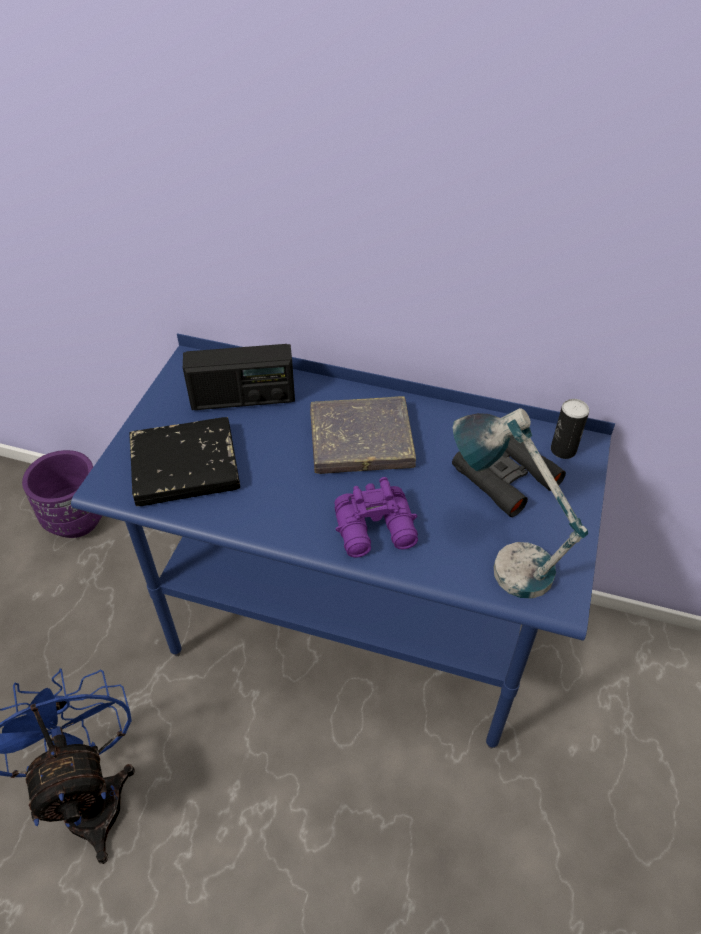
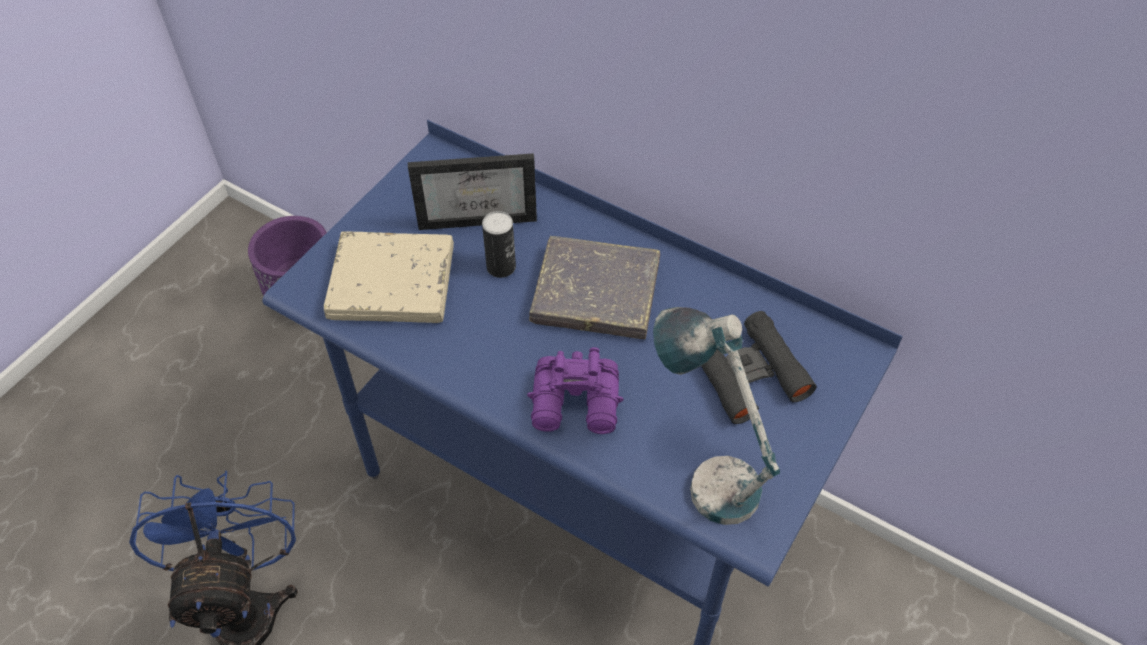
camera: 15 degrees right, 5 degrees up
black book [129,417,240,506] -> beige book [324,231,454,323]
radio [183,344,295,410] -> picture frame [408,153,537,230]
can [551,399,589,459] -> can moved to [482,211,516,278]

